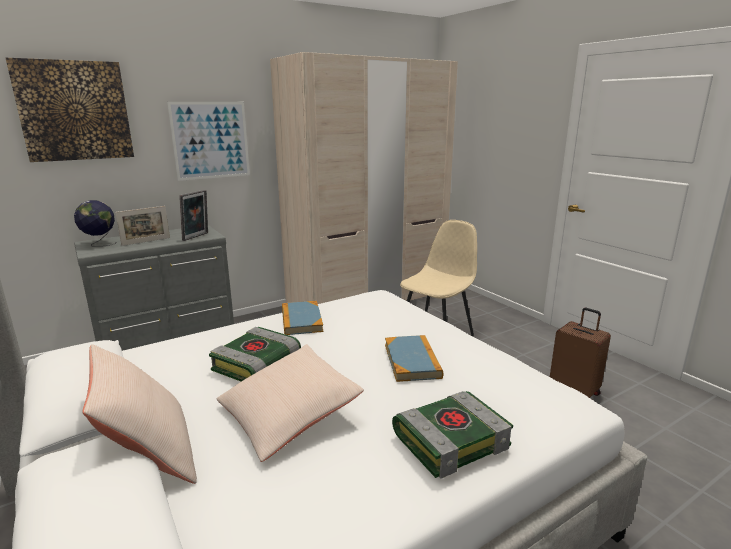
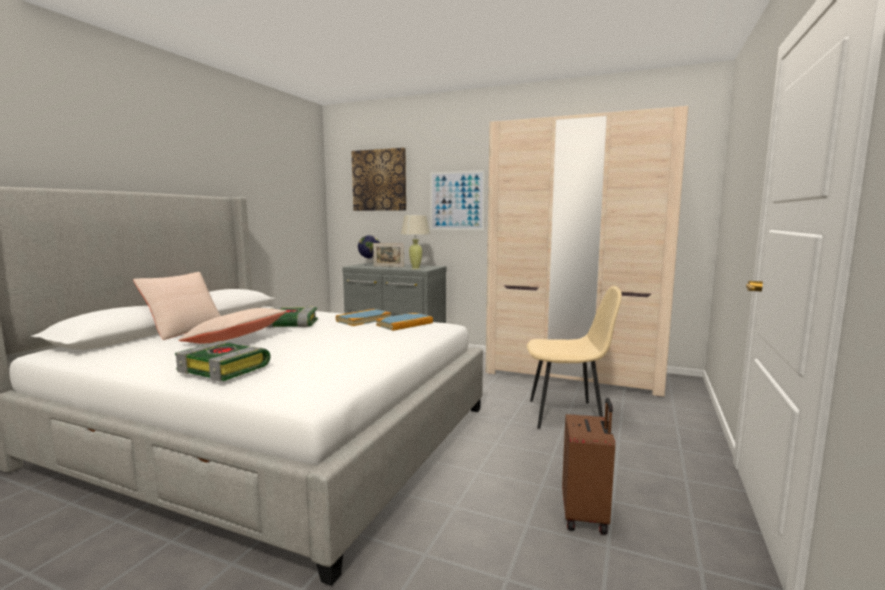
camera: 55 degrees right, 10 degrees down
picture frame [179,190,208,241] -> beige table lamp [401,215,430,269]
book [385,335,443,382] -> book moved to [376,313,433,331]

